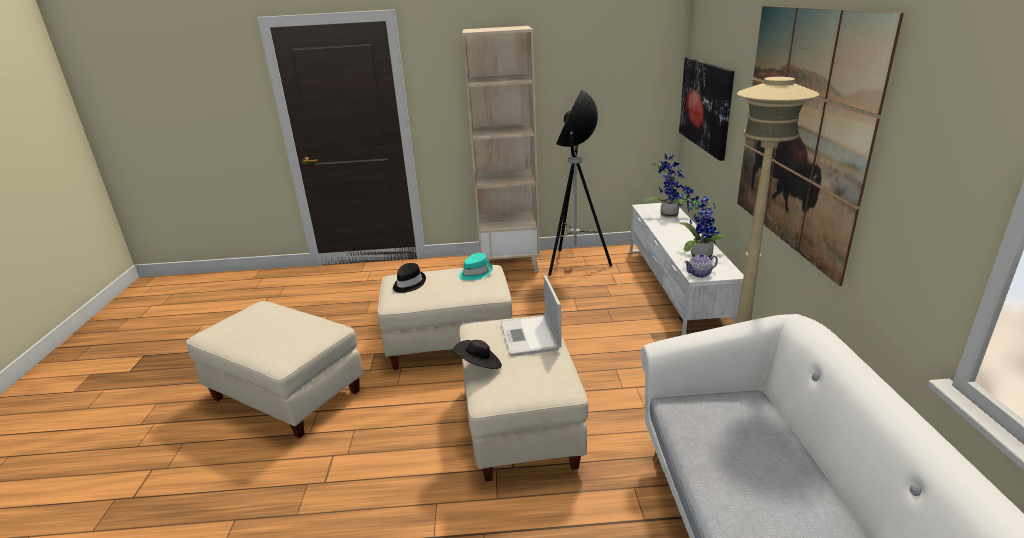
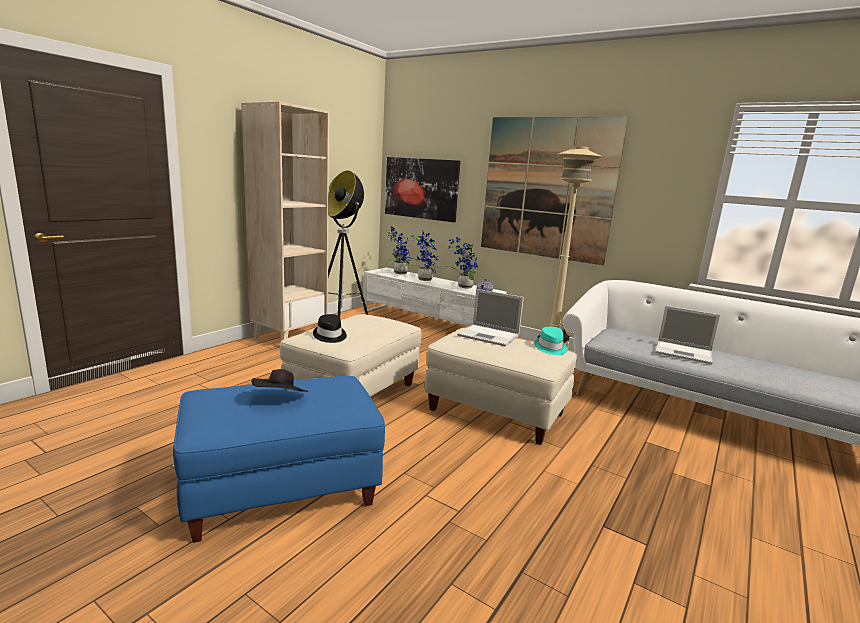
camera: 55 degrees left, 10 degrees down
beige ottoman [186,301,364,439] -> blue ottoman [173,376,385,543]
black hat [452,340,502,369] -> black hat moved to [251,369,308,392]
turquoise hat [459,253,493,280] -> turquoise hat moved to [534,327,567,355]
none -> potted plant [403,232,445,281]
none -> laptop [655,306,720,364]

